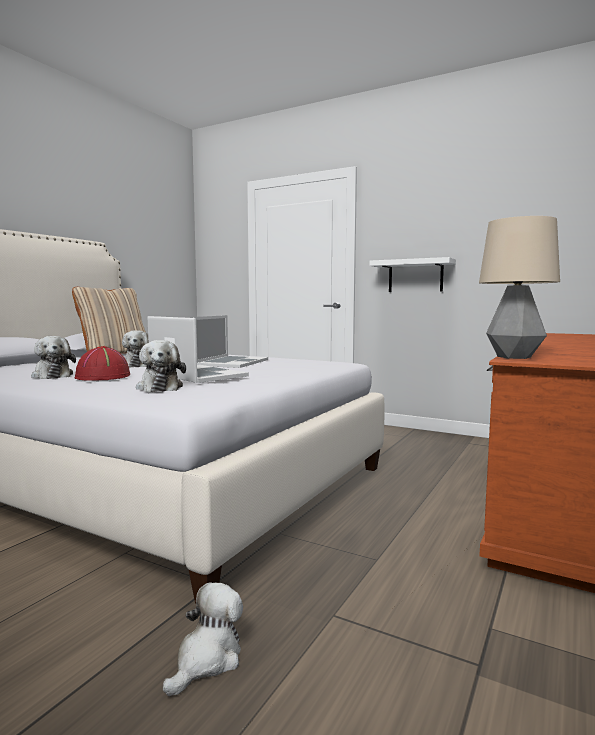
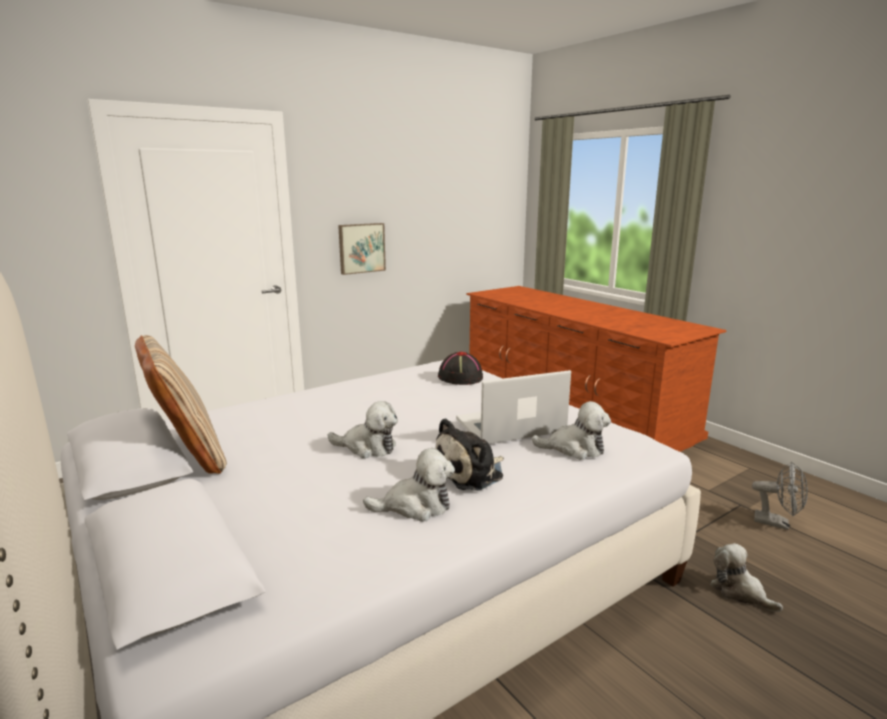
camera: 65 degrees left, 10 degrees up
red hat [75,346,130,381] -> plush toy [436,418,504,491]
laptop [193,315,268,368] -> none
white shelf [369,257,456,292] -> picture [338,223,386,275]
table lamp [479,216,560,359] -> none
none -> black hat [438,352,483,385]
none -> grey fan [752,462,808,530]

